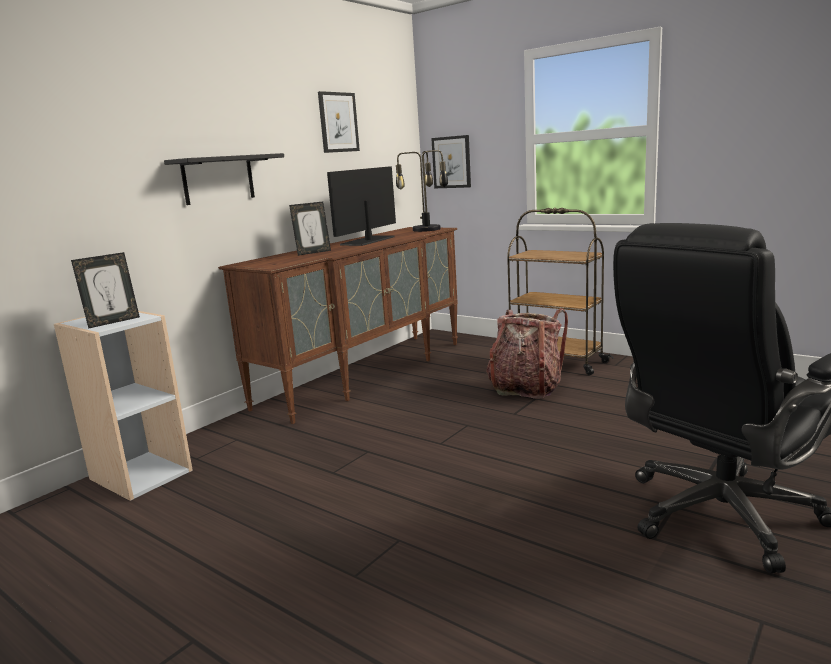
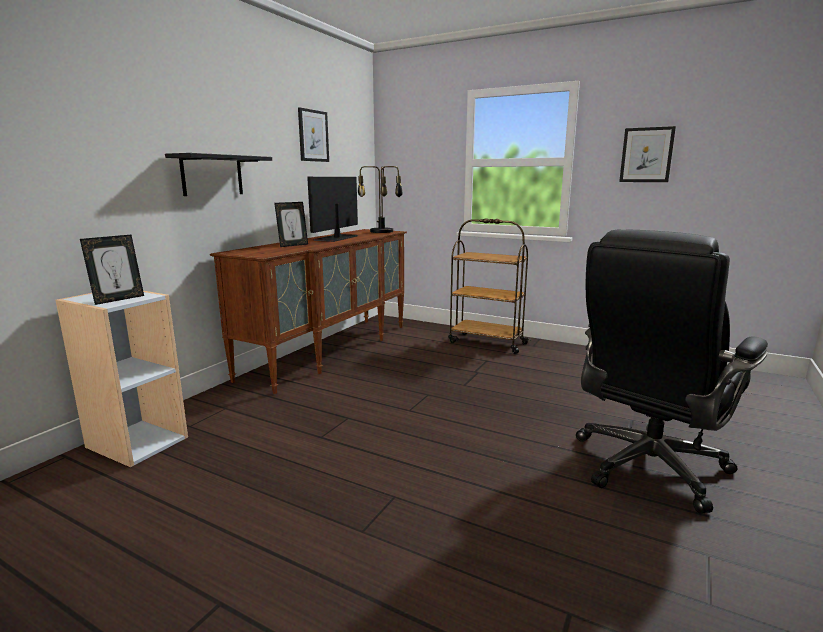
camera: 10 degrees left, 0 degrees up
picture [431,135,471,189] -> picture moved to [619,126,676,182]
backpack [486,308,568,399] -> none

